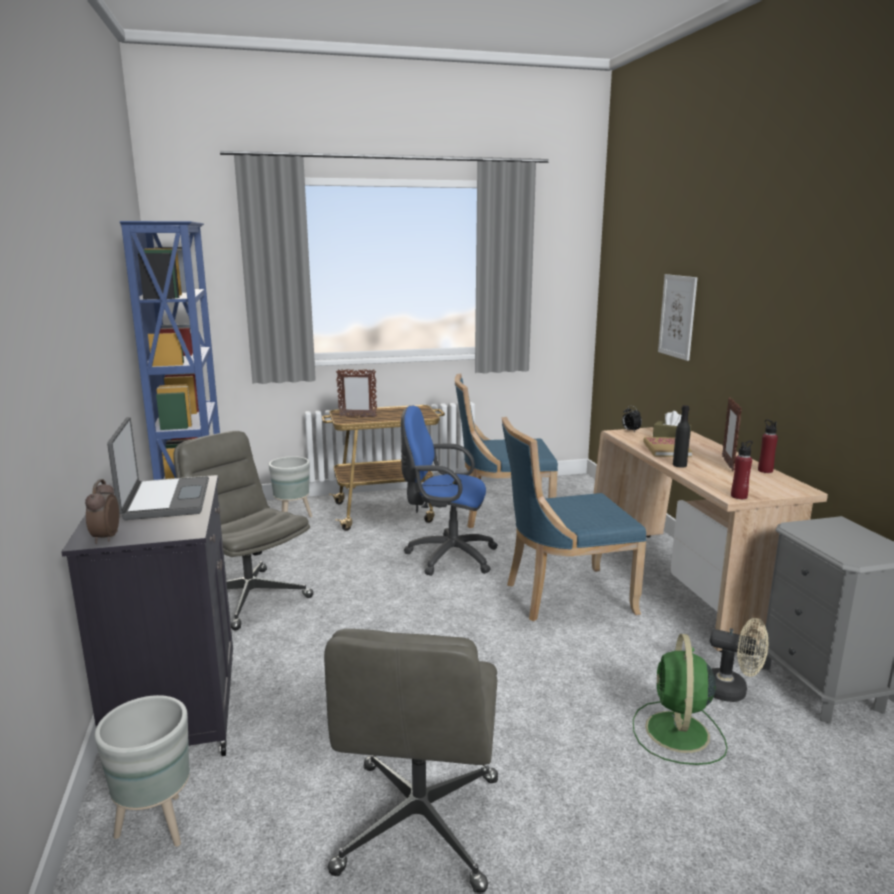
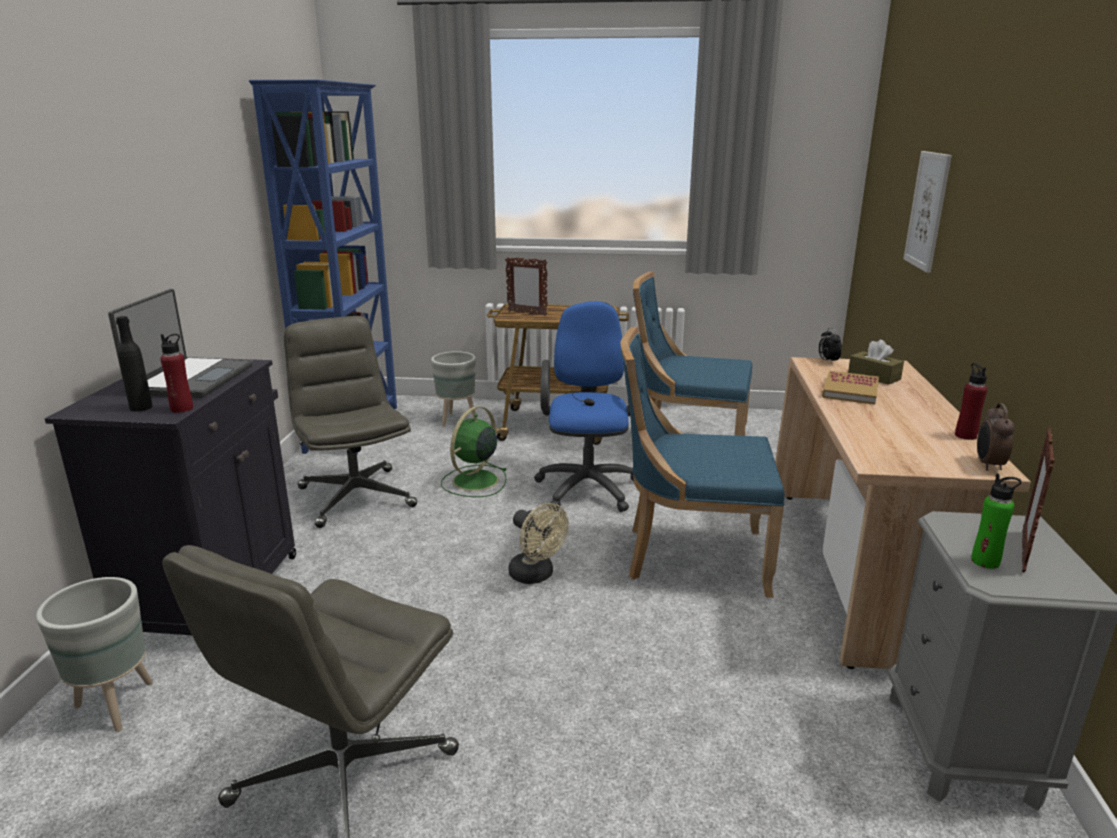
camera: 20 degrees right, 5 degrees up
alarm clock [85,479,119,544] -> alarm clock moved to [977,403,1015,471]
blue office chair [401,406,498,576] -> blue office chair turned 60 degrees clockwise [534,301,634,512]
green fan [633,634,728,765] -> green fan moved to [441,406,507,497]
black bottle [673,405,690,467] -> black bottle moved to [116,316,153,412]
beige fan [710,618,768,702] -> beige fan moved to [508,503,569,584]
picture frame [722,397,742,471] -> picture frame moved to [1022,428,1056,573]
red bottle [731,441,753,499] -> red bottle moved to [160,334,193,413]
none -> green bottle [971,473,1021,569]

